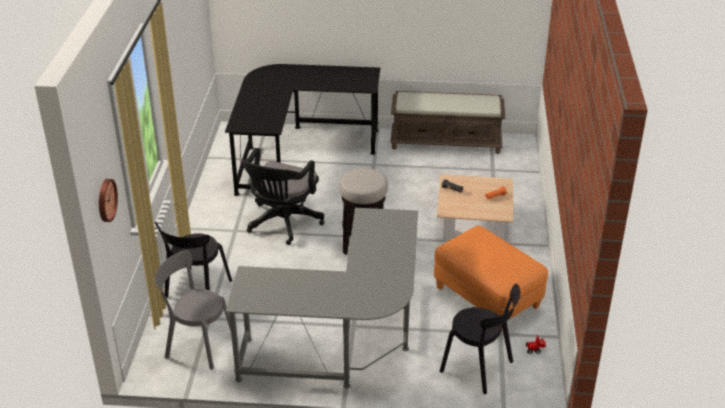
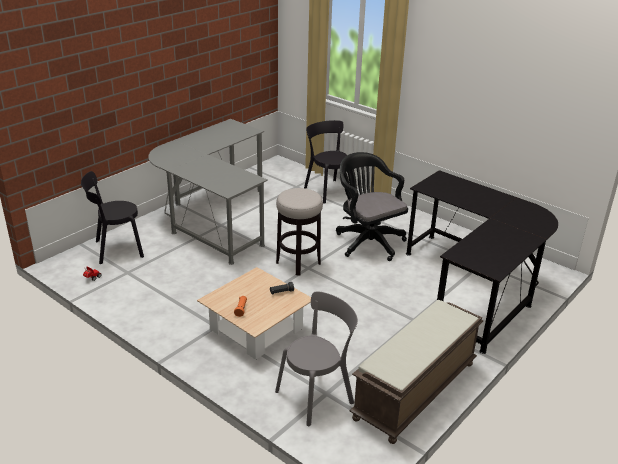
camera: 125 degrees right, 5 degrees down
wall clock [99,179,118,222] -> none
grey chair [155,250,231,370] -> grey chair moved to [275,291,358,426]
orange ottoman [434,225,548,332] -> none

